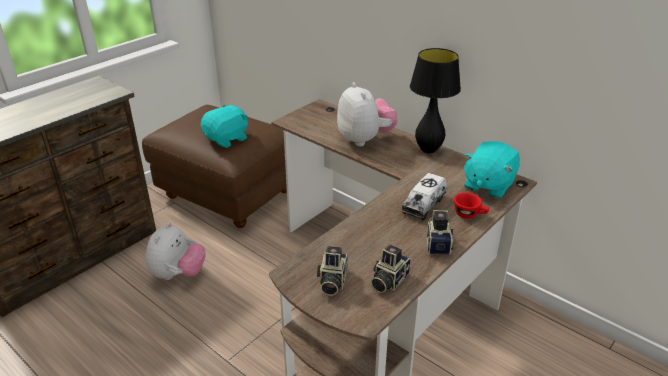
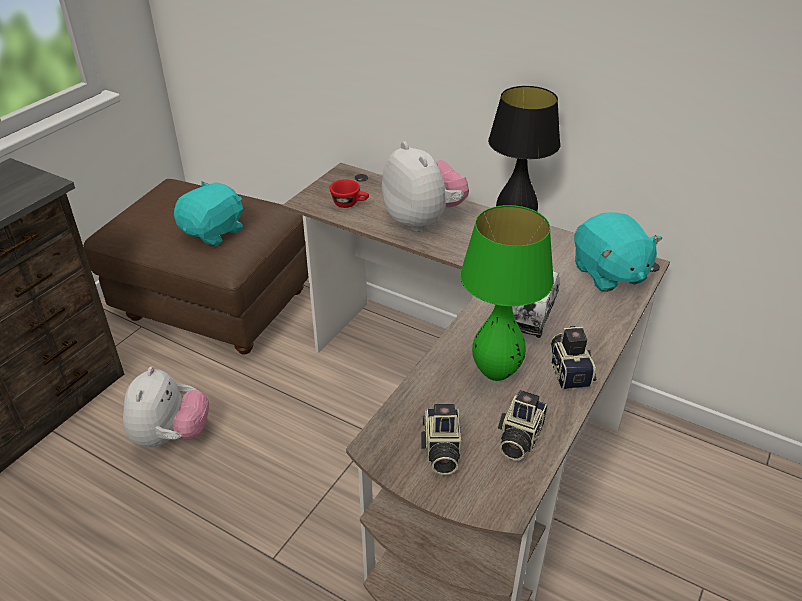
camera: 10 degrees left, 5 degrees up
red cup [454,193,489,219] -> red cup moved to [329,179,369,208]
turquoise plush toy [463,141,520,199] -> turquoise plush toy turned 45 degrees counterclockwise [574,212,662,292]
none -> green table lamp [460,205,554,381]

